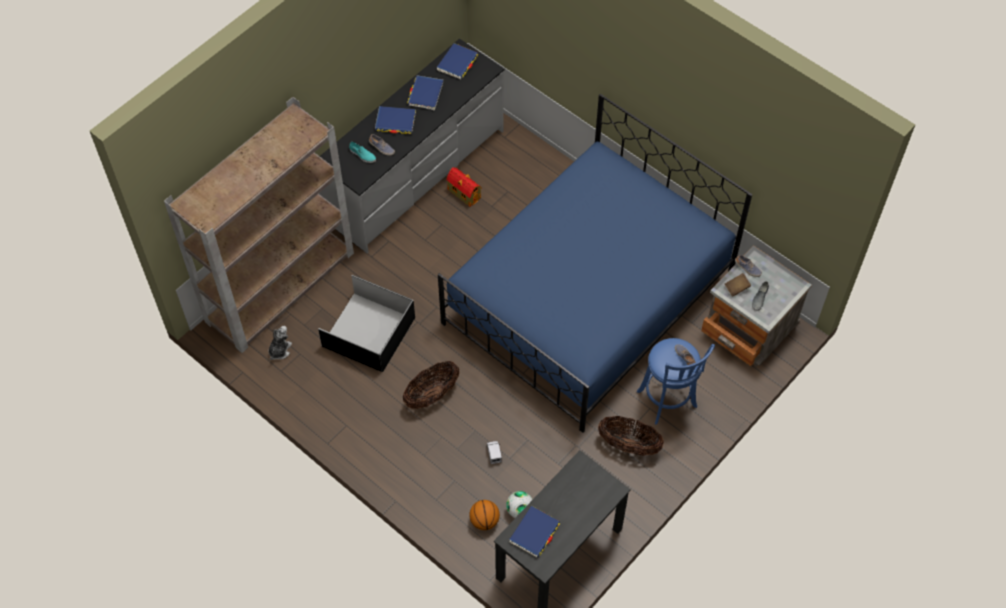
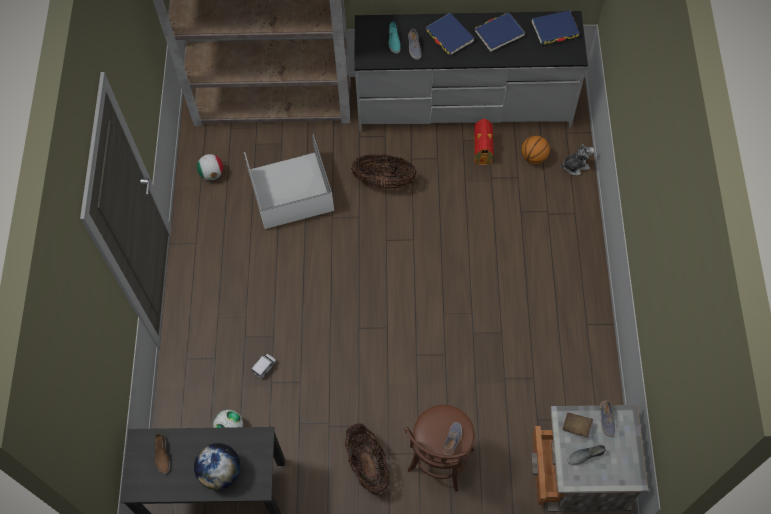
camera: 50 degrees right, 5 degrees up
plush toy [269,326,292,360] -> plush toy moved to [560,144,595,175]
black storage box [318,275,415,372] -> white storage box [244,134,334,229]
basket [403,361,460,409] -> basket moved to [351,154,417,189]
blue bed [438,93,753,433] -> none
basketball [469,500,500,530] -> basketball moved to [521,136,550,164]
blue book [509,505,560,558] -> brown shoe [155,433,170,474]
blue stool [637,338,715,425] -> brown stool [404,405,475,492]
none -> globe [194,443,240,490]
none -> football [197,154,223,180]

